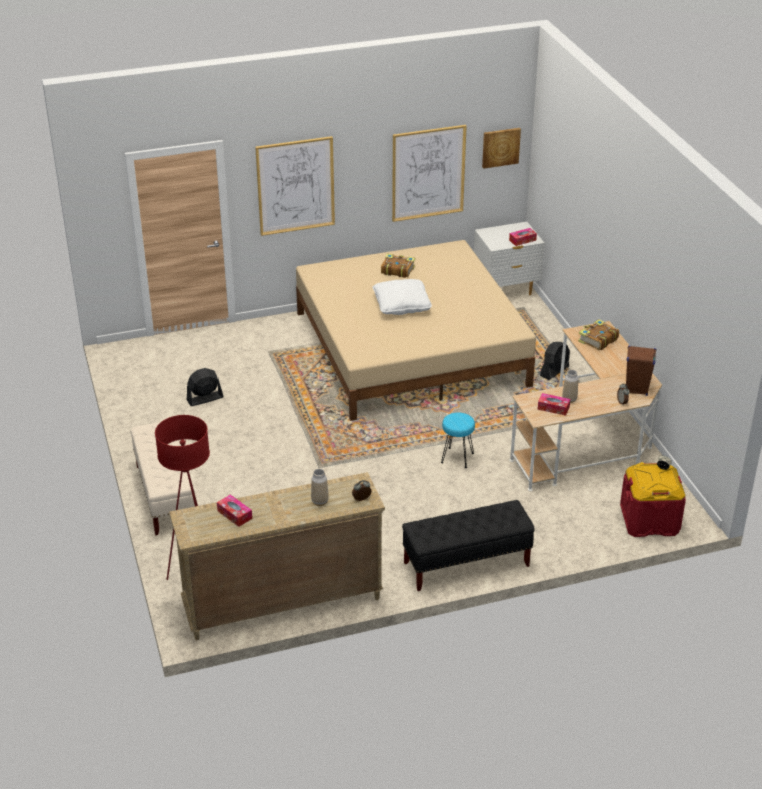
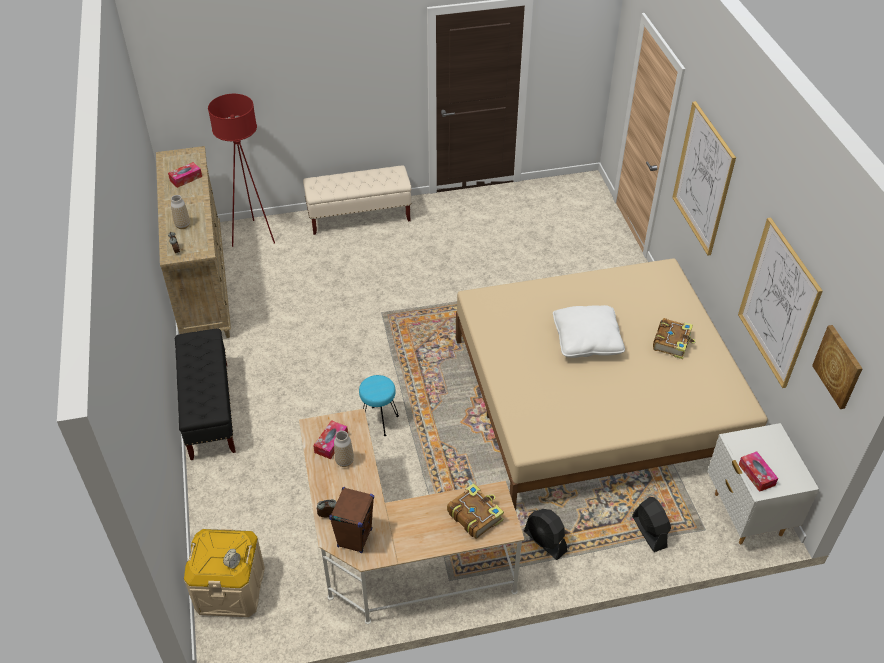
camera: 95 degrees right, 10 degrees up
black fan [187,368,224,406] -> black fan moved to [632,497,671,552]
red storage box [620,462,686,537] -> beige storage box [184,529,265,617]

